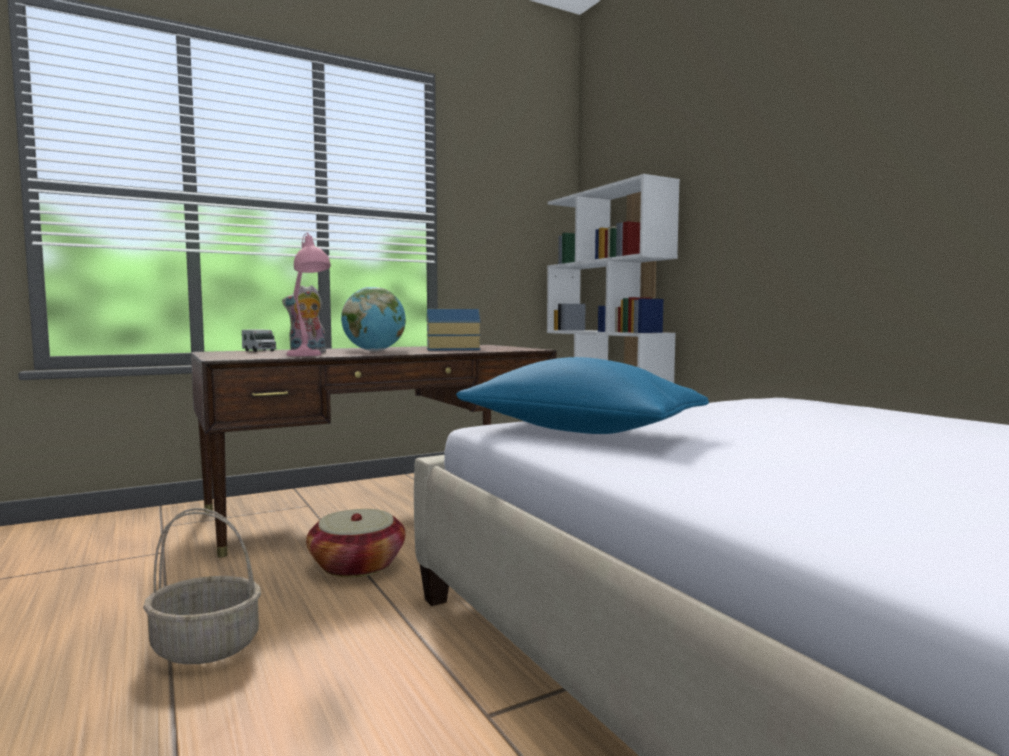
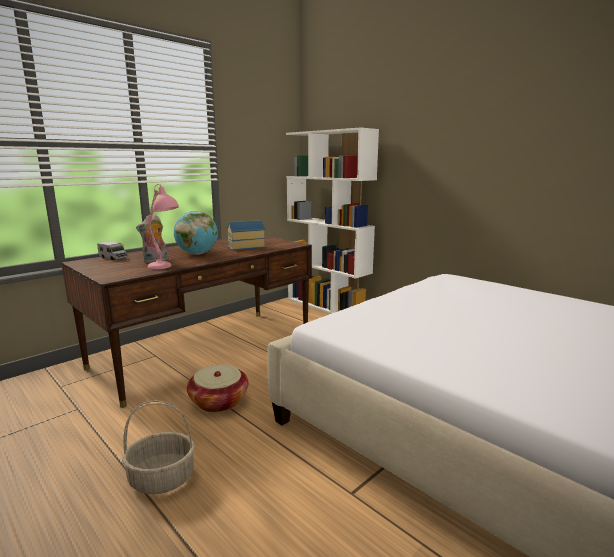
camera: 15 degrees left, 10 degrees up
blue pillow [456,357,709,434] -> none

